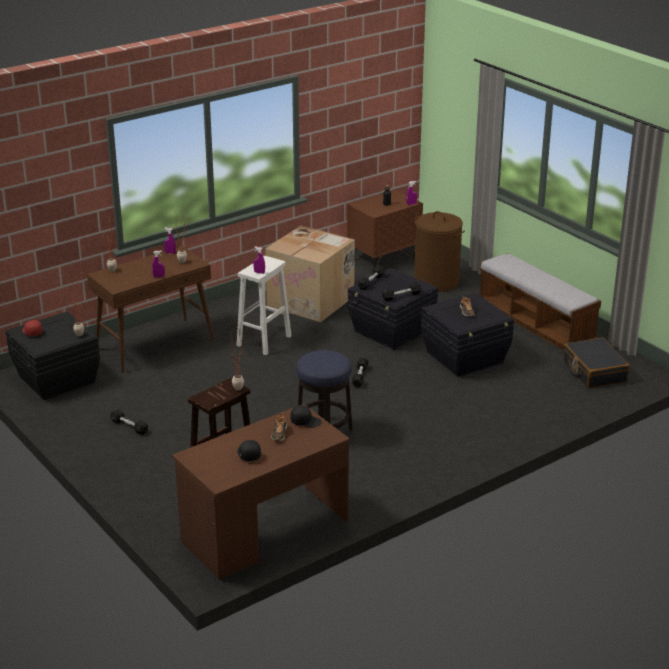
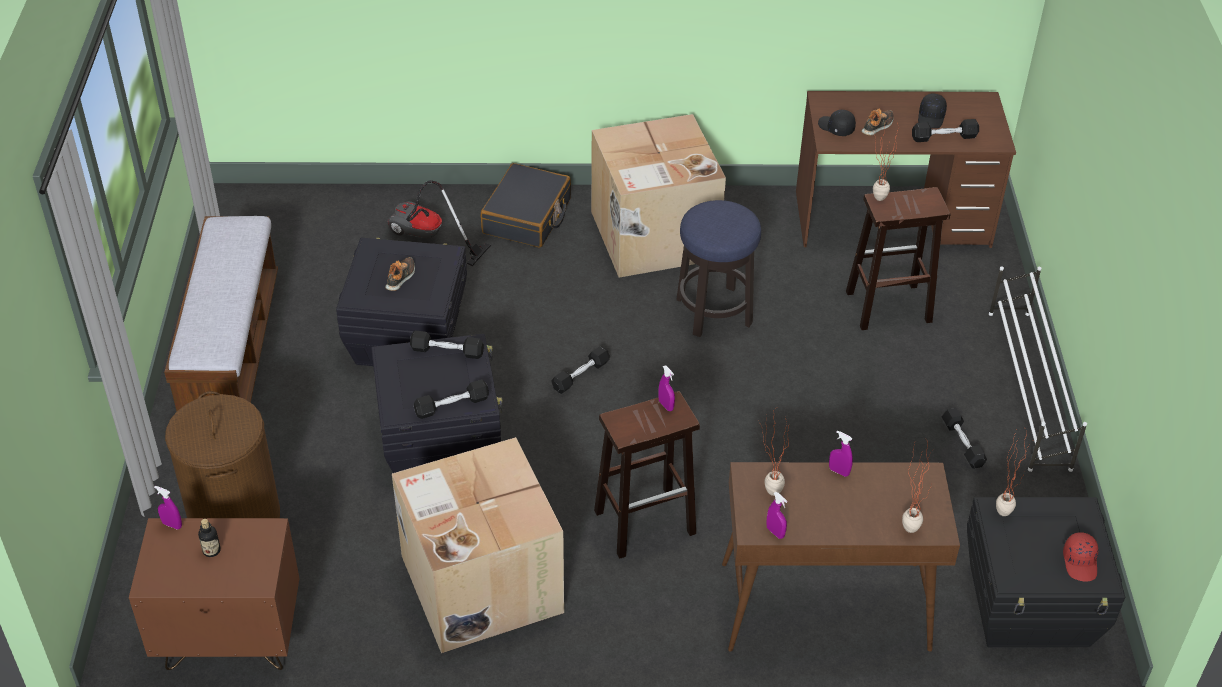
camera: 145 degrees left, 15 degrees up
white stool [236,256,292,355] -> brown stool [594,391,700,559]
black suitcase [563,337,629,388] -> black suitcase moved to [481,163,571,248]
none -> vacuum cleaner [387,180,491,266]
none -> cardboard box [591,114,726,278]
none -> black dumbbell [912,119,979,142]
none -> white shoe rack [989,266,1087,472]

